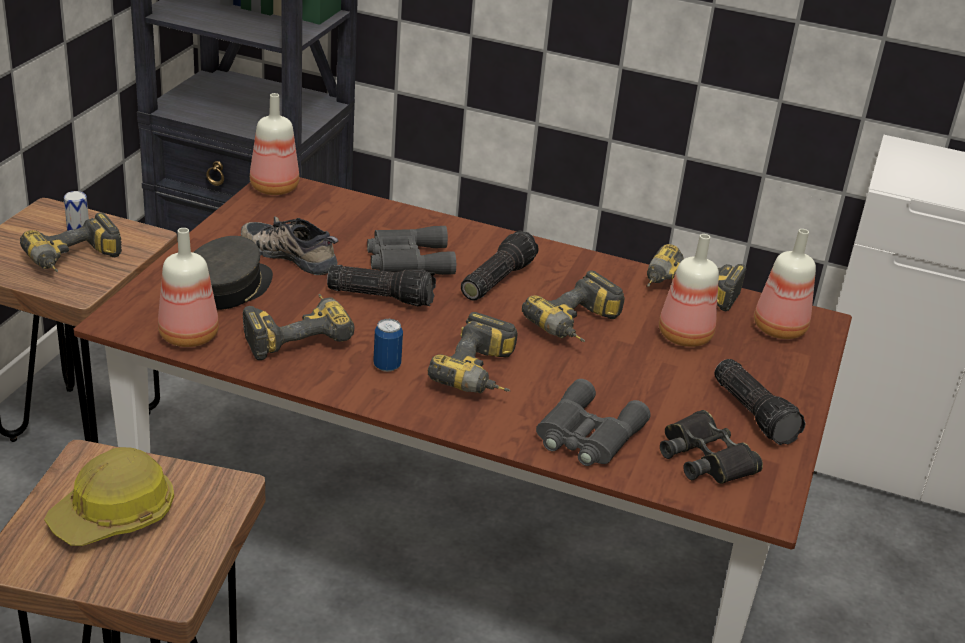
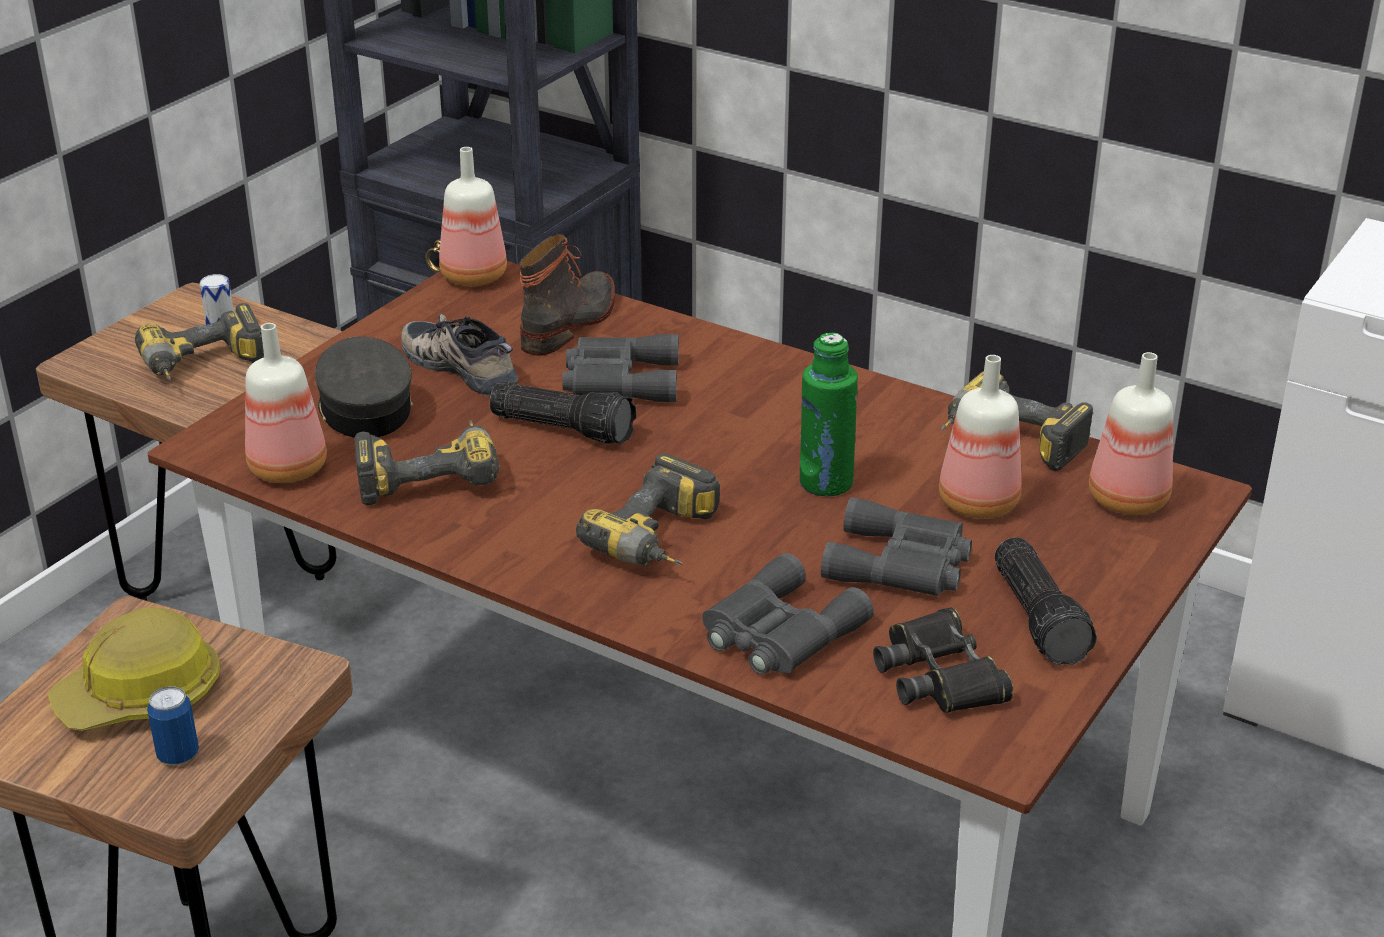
camera: 15 degrees right, 0 degrees up
grey cap [193,236,273,310] -> grey cap turned 60 degrees counterclockwise [315,336,413,438]
can [373,319,403,372] -> can moved to [147,686,199,765]
flashlight [461,230,539,301] -> none
power drill [522,270,625,342] -> green bottle [800,333,858,496]
none -> boot [519,234,615,356]
none -> grey binoculars [821,497,972,596]

